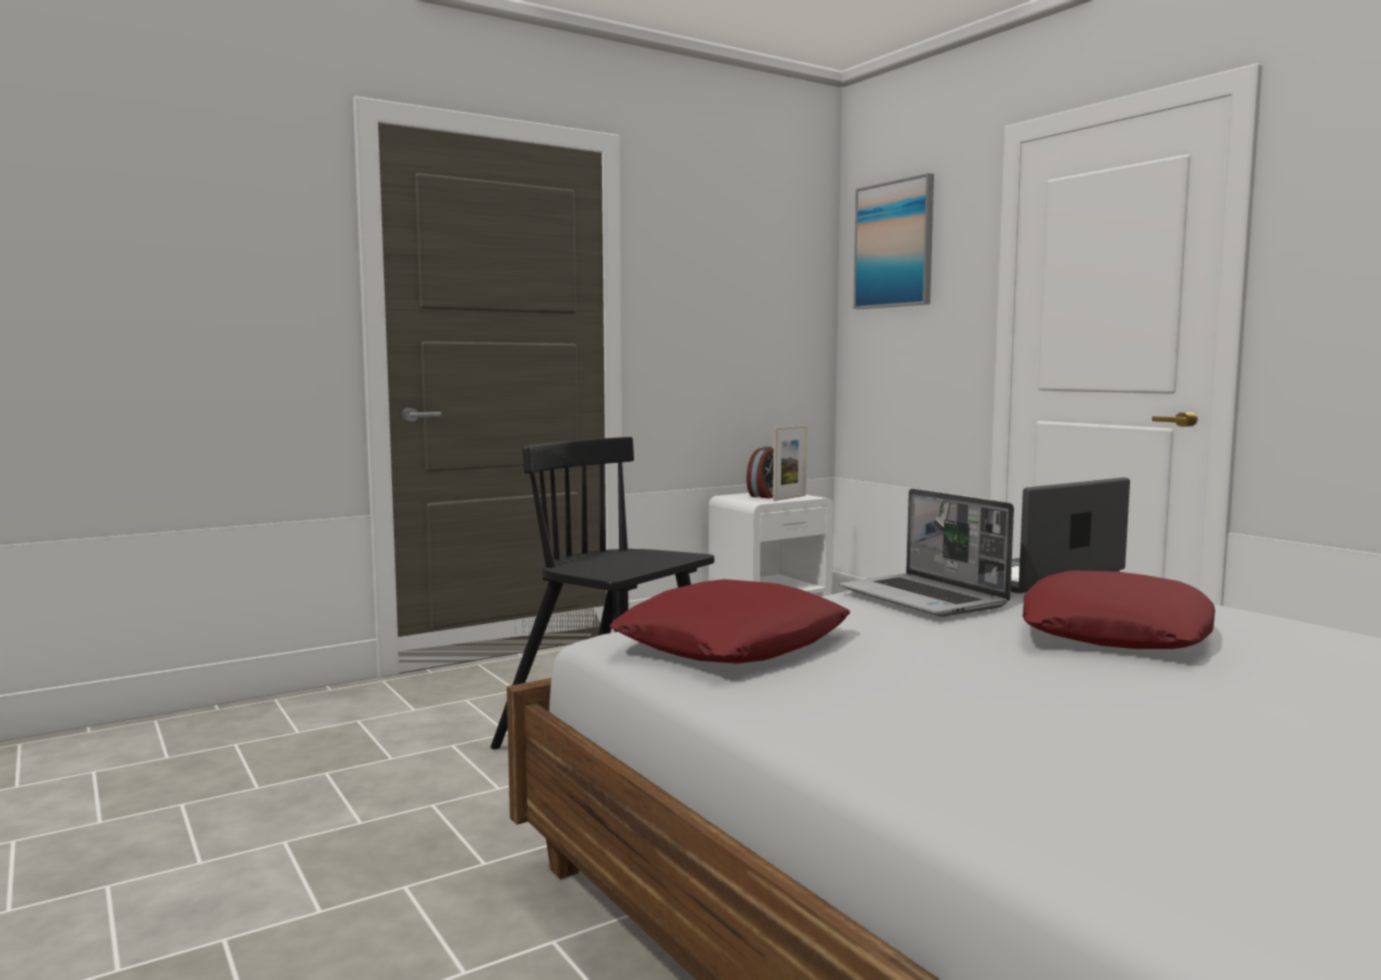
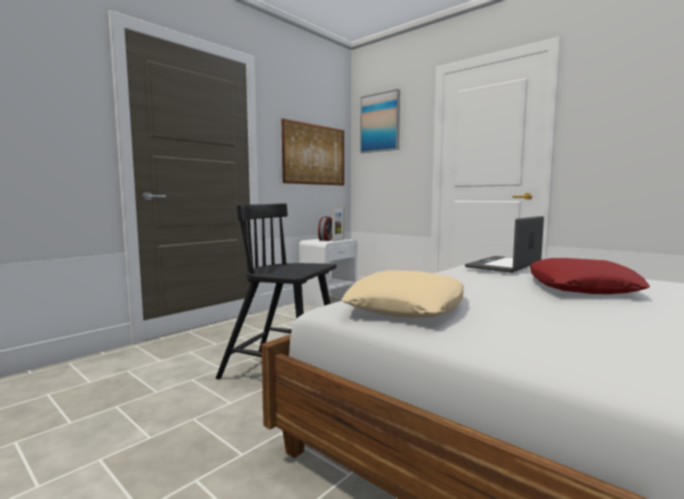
camera: 15 degrees left, 0 degrees up
red pillow [609,579,850,664] -> beige pillow [341,270,464,318]
laptop [839,488,1014,617] -> none
none -> picture [282,118,344,186]

